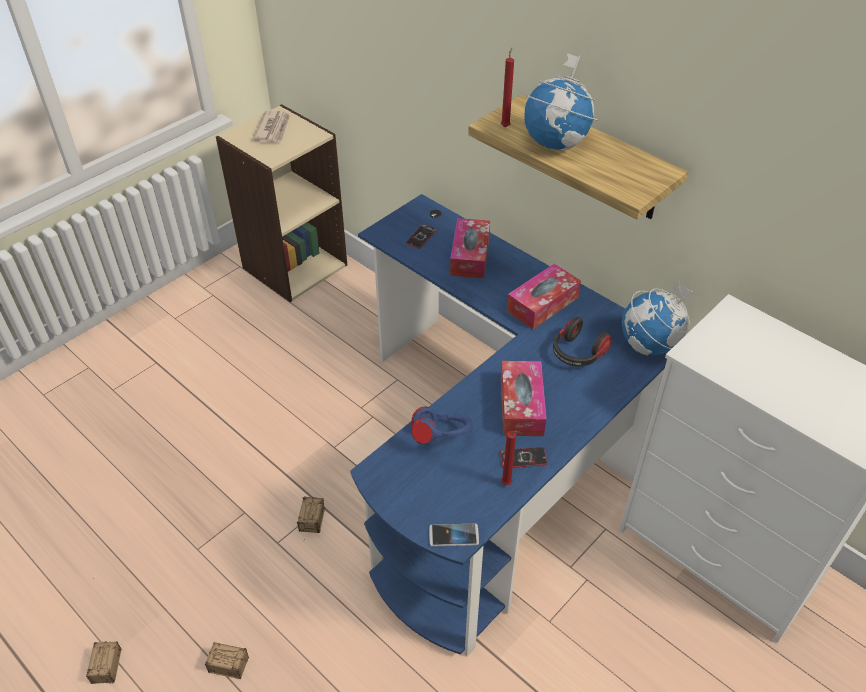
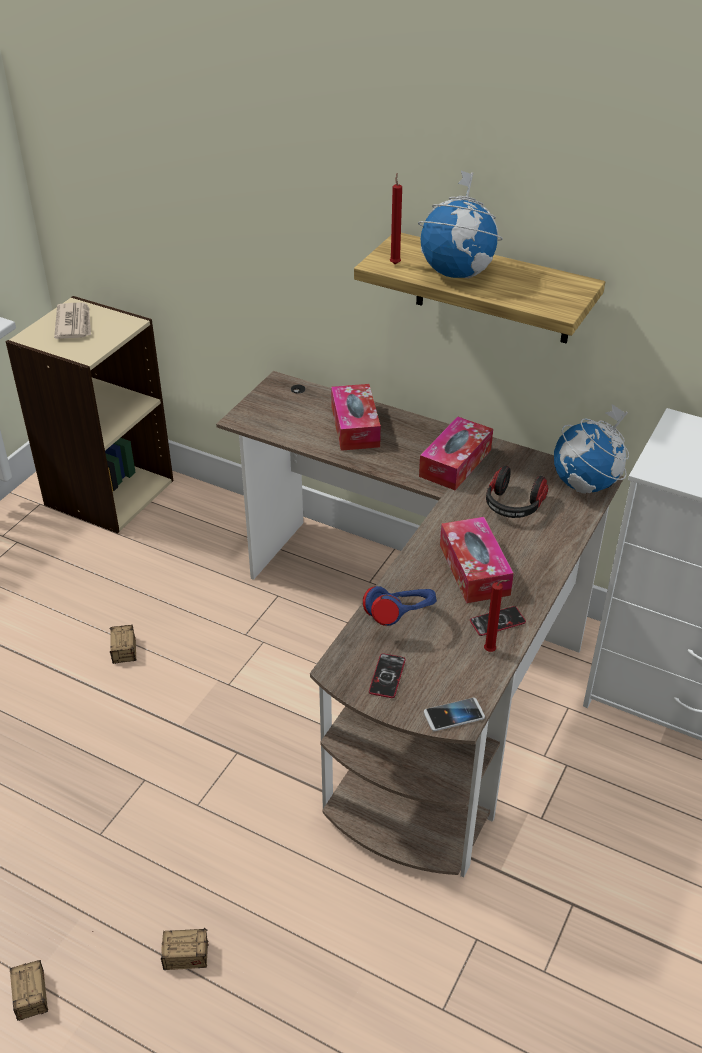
camera: 15 degrees left, 5 degrees down
storage box [297,496,325,533] -> storage box moved to [110,625,136,664]
blue desk [350,194,668,657] -> brown desk [216,371,624,878]
phone [406,224,437,249] -> phone moved to [369,653,406,698]

